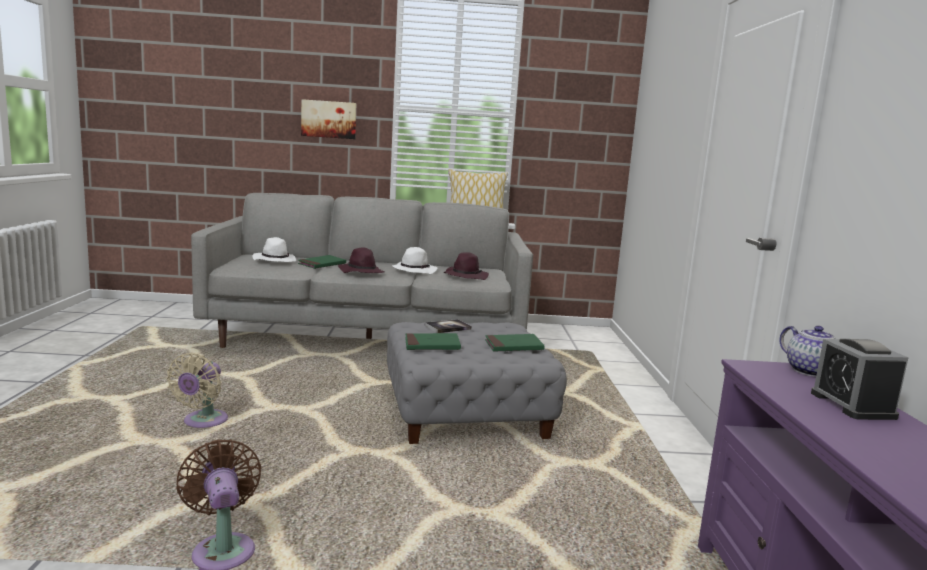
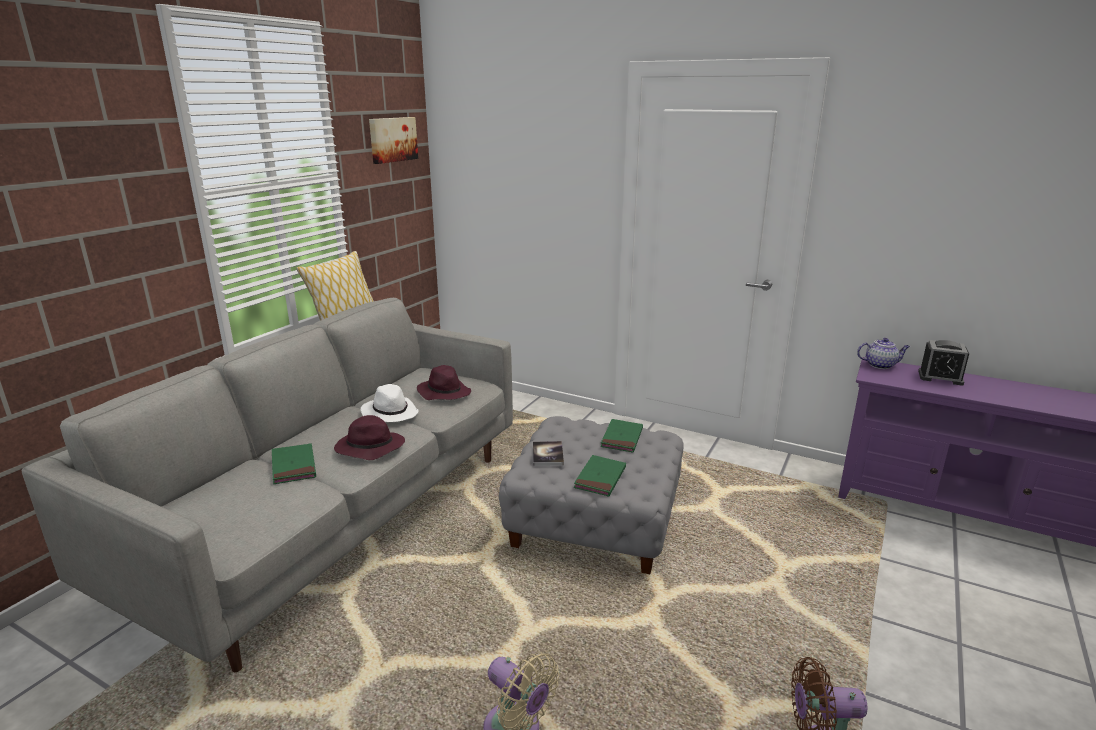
camera: 60 degrees left, 10 degrees up
white hat [252,237,297,262] -> none
picture [301,99,356,139] -> picture moved to [369,117,418,164]

